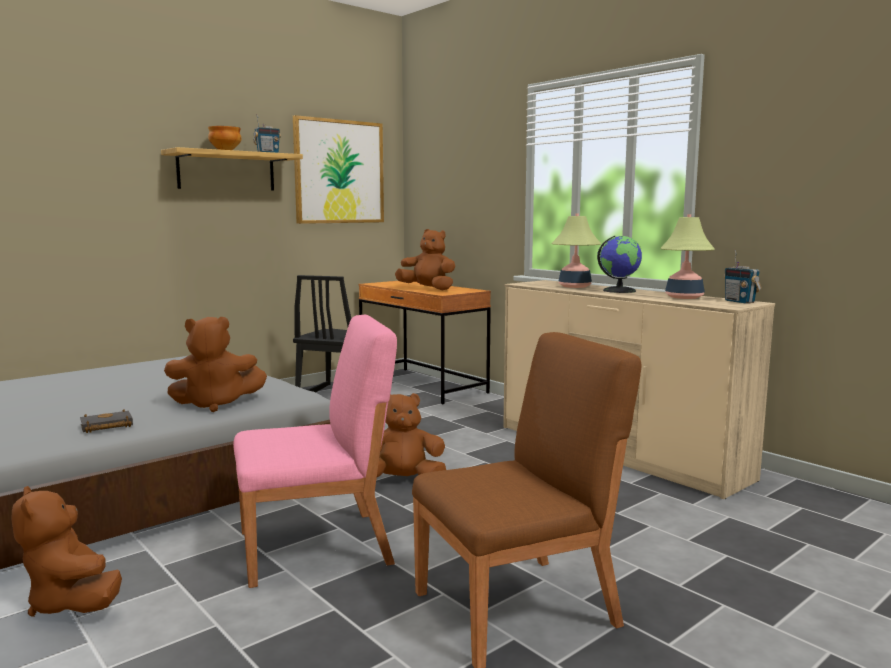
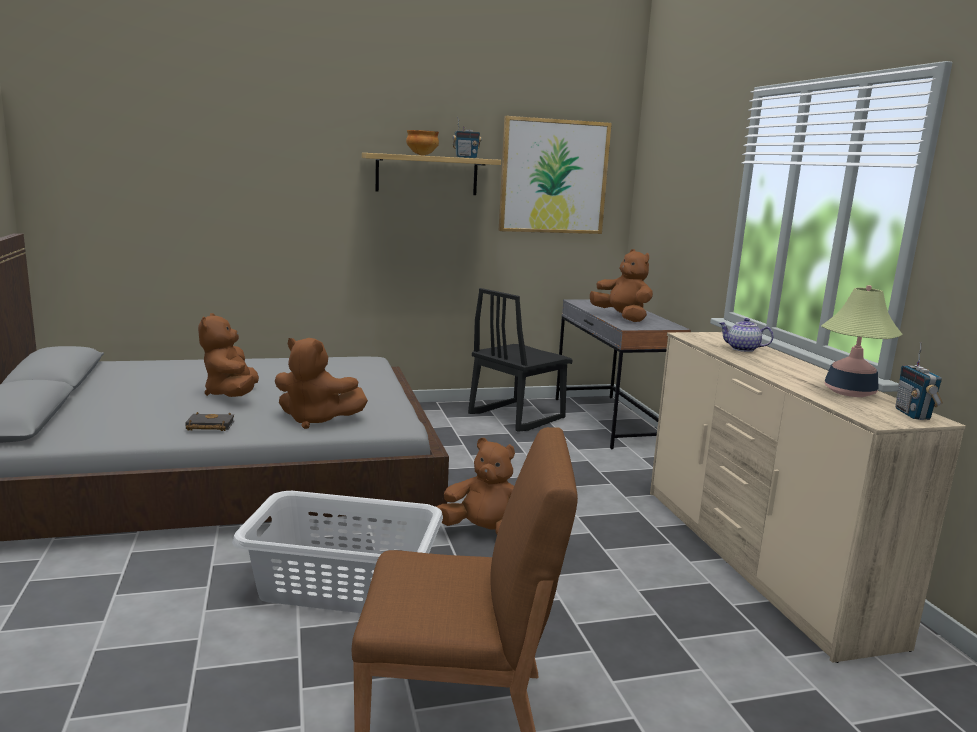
camera: 25 degrees right, 5 degrees up
brown plush toy [12,486,122,617] -> brown plush toy moved to [198,313,259,397]
pink chair [233,315,397,588] -> grey laundry basket [232,491,443,613]
brown desk [359,281,491,404] -> grey desk [556,300,691,449]
table lamp [551,214,601,288] -> teapot [719,318,774,352]
globe [597,236,642,293] -> none

